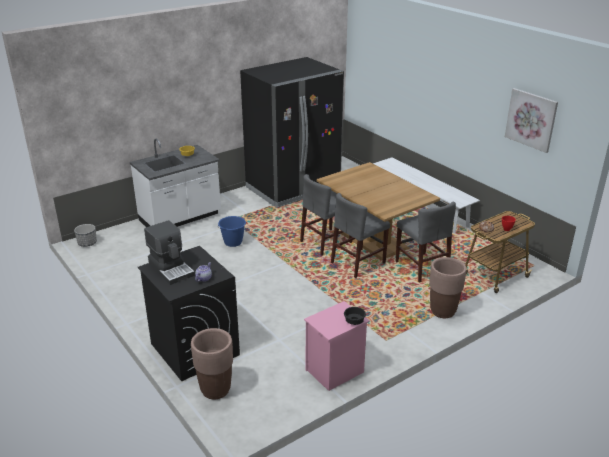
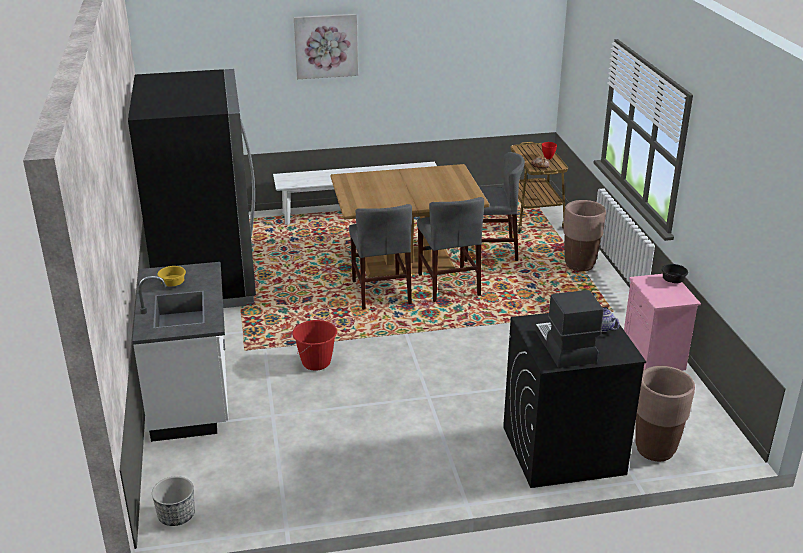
camera: 65 degrees left, 0 degrees up
coffee machine [144,220,195,285] -> coffee machine turned 90 degrees counterclockwise [535,290,603,368]
blue bucket [218,216,246,247] -> red bucket [292,320,337,371]
picture [505,88,558,153] -> picture moved to [294,14,358,79]

